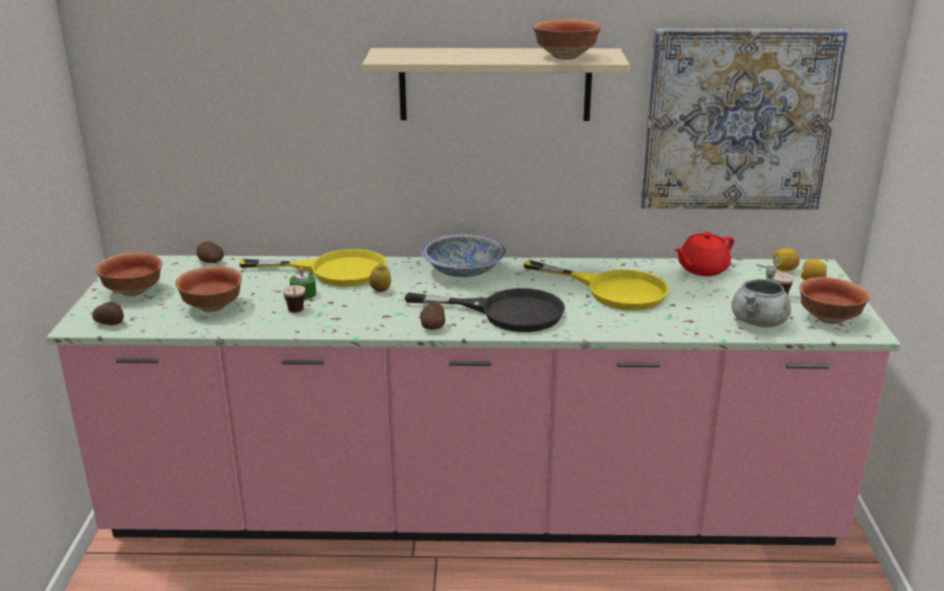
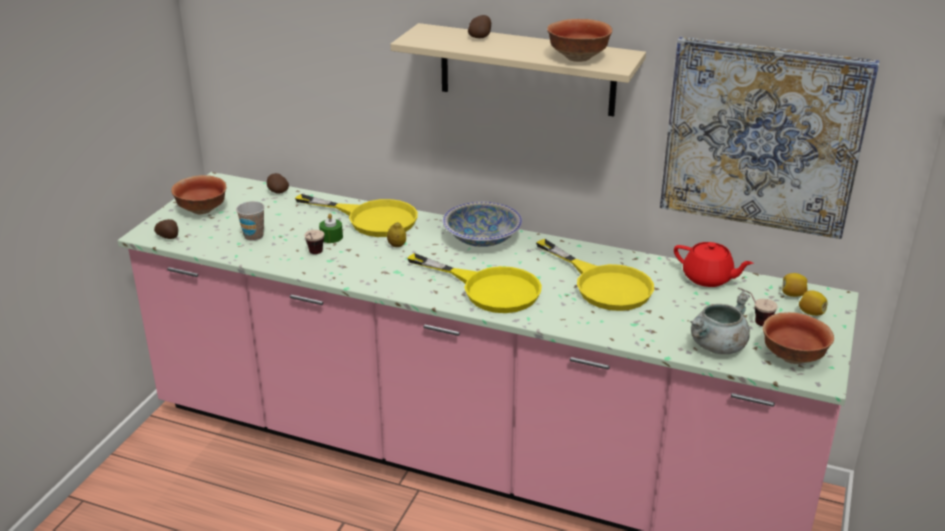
camera: 20 degrees right, 5 degrees up
bowl [175,266,242,312] -> cup [236,201,265,241]
black frying pan [405,288,565,332] -> yellow frying pan [407,253,542,313]
potato [420,303,445,330] -> potato moved to [468,15,491,38]
red teapot [675,232,734,276] -> red teapot turned 135 degrees counterclockwise [674,242,753,287]

